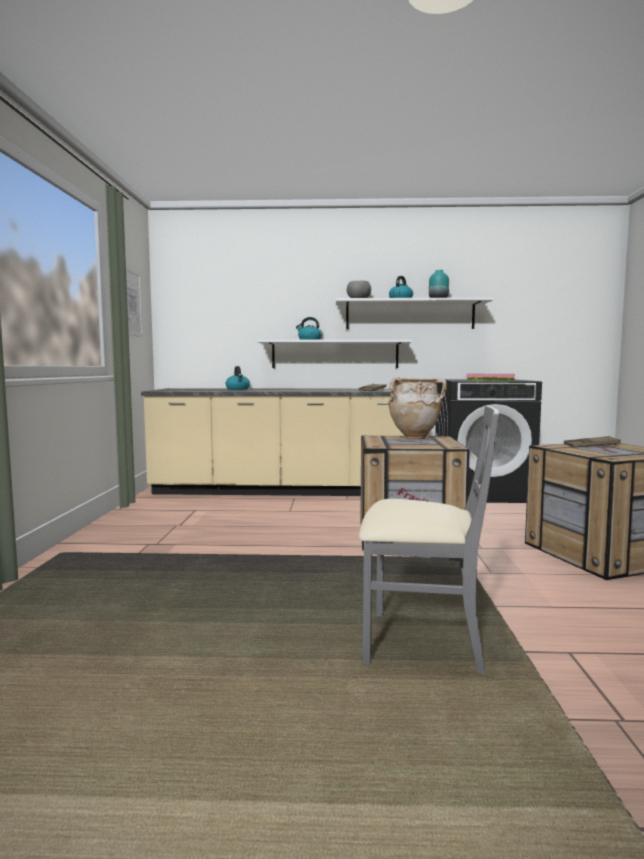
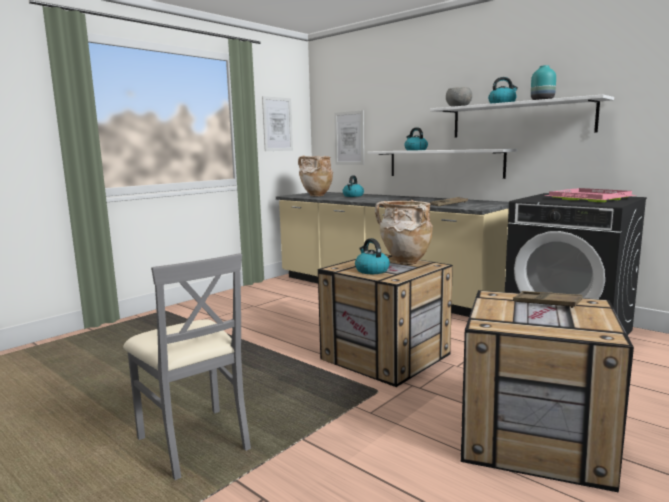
camera: 40 degrees right, 5 degrees up
none -> beige vase [298,156,333,197]
none -> picture [334,110,364,165]
none -> kettle [355,238,390,274]

